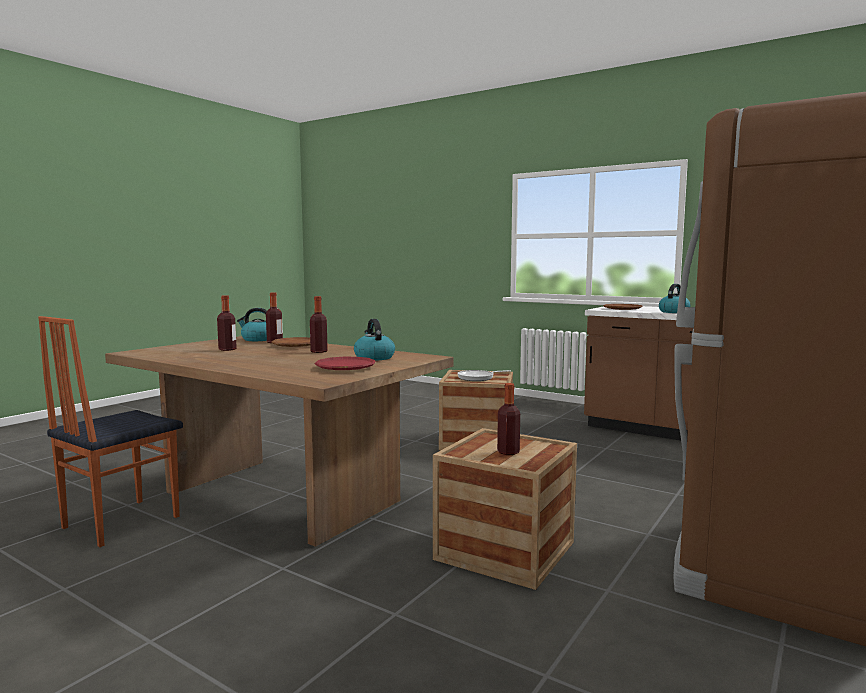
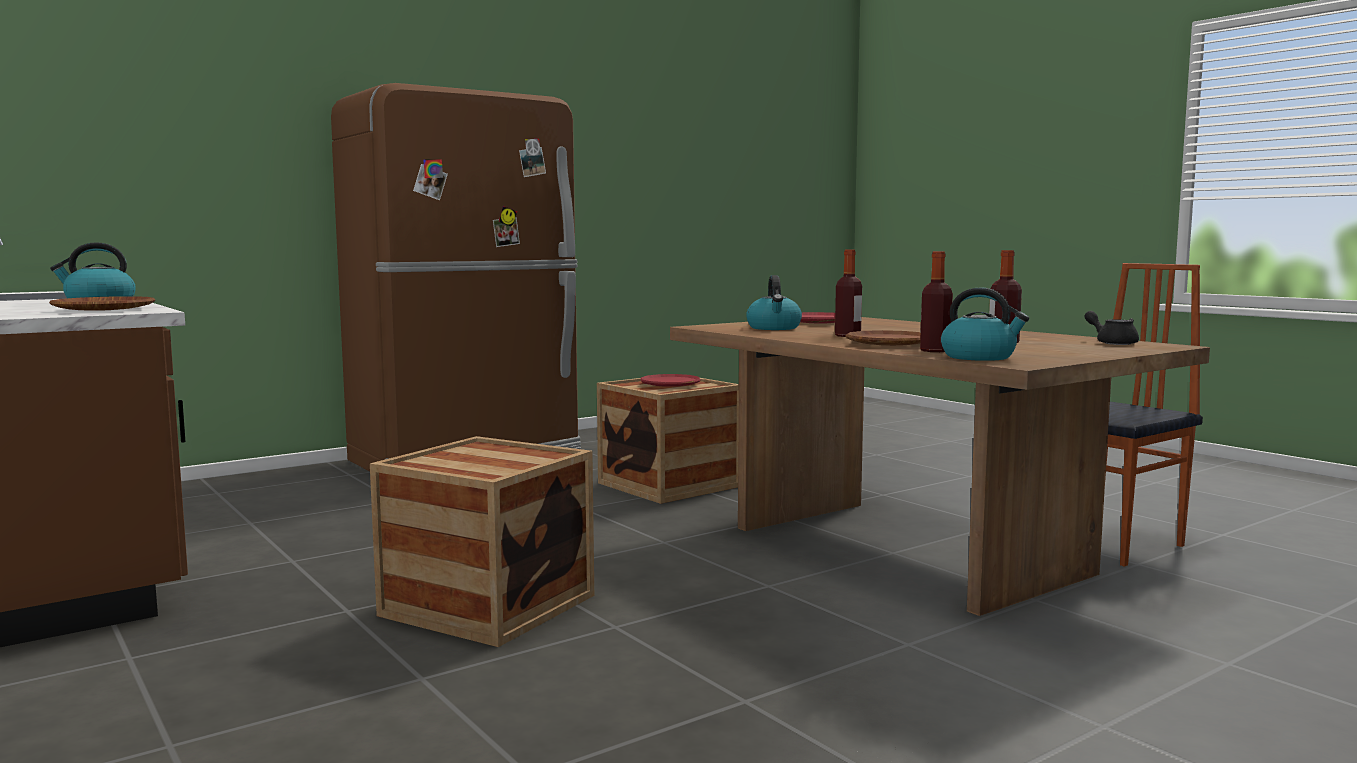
camera: 160 degrees left, 0 degrees up
frying pan [458,370,511,381] -> none
bottle [497,383,520,455] -> red plate [640,374,701,387]
none -> black teapot [1084,311,1139,345]

